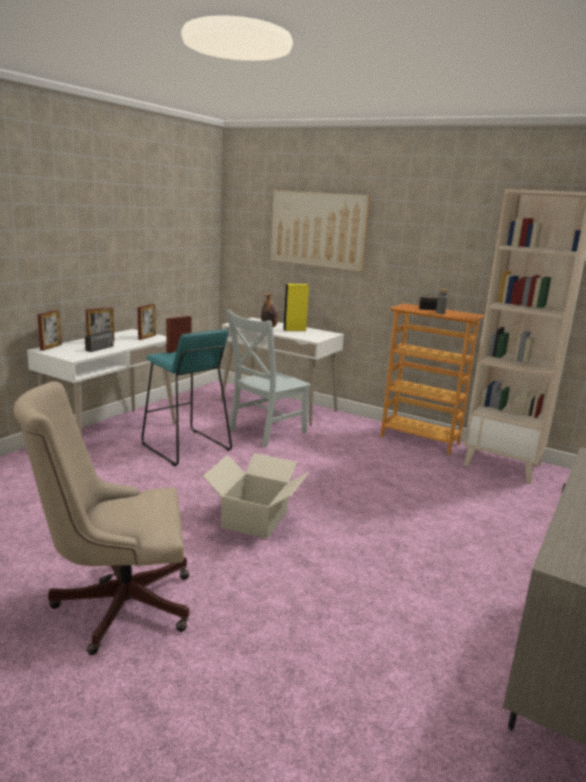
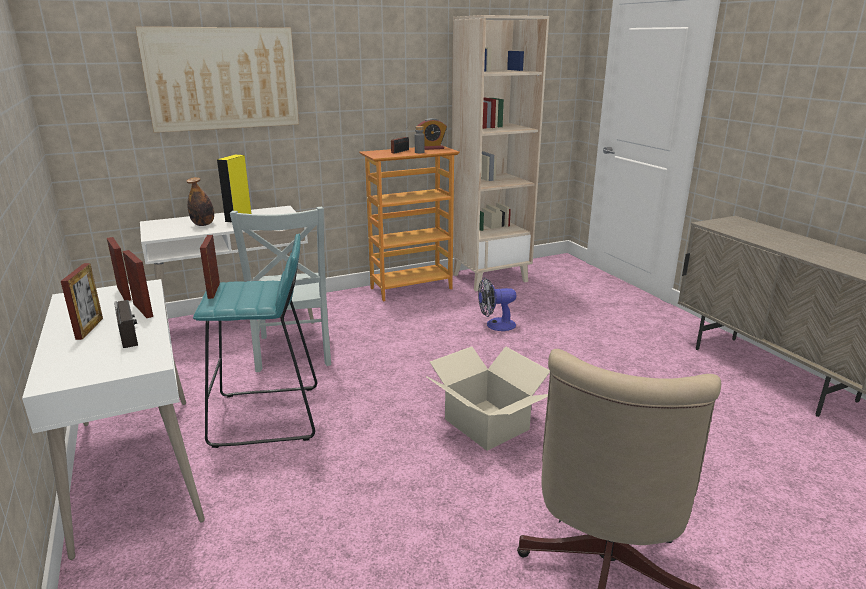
camera: 55 degrees left, 5 degrees up
picture frame [37,310,62,351] -> picture frame moved to [122,250,153,318]
none -> alarm clock [418,118,447,150]
none -> fan [478,278,516,331]

